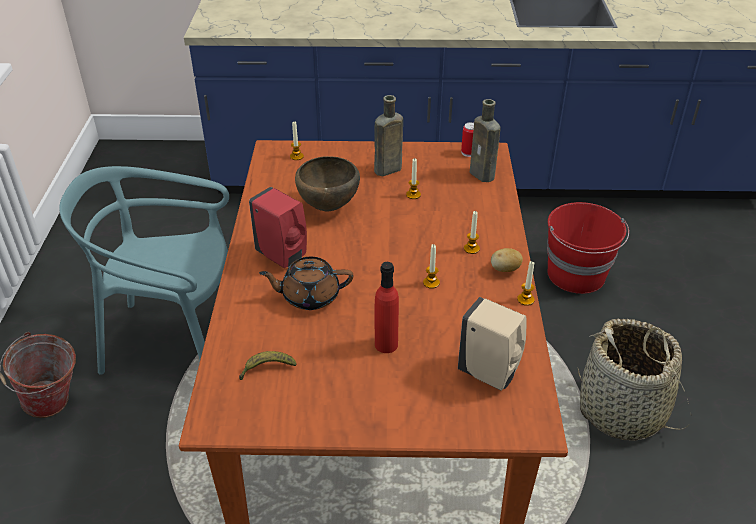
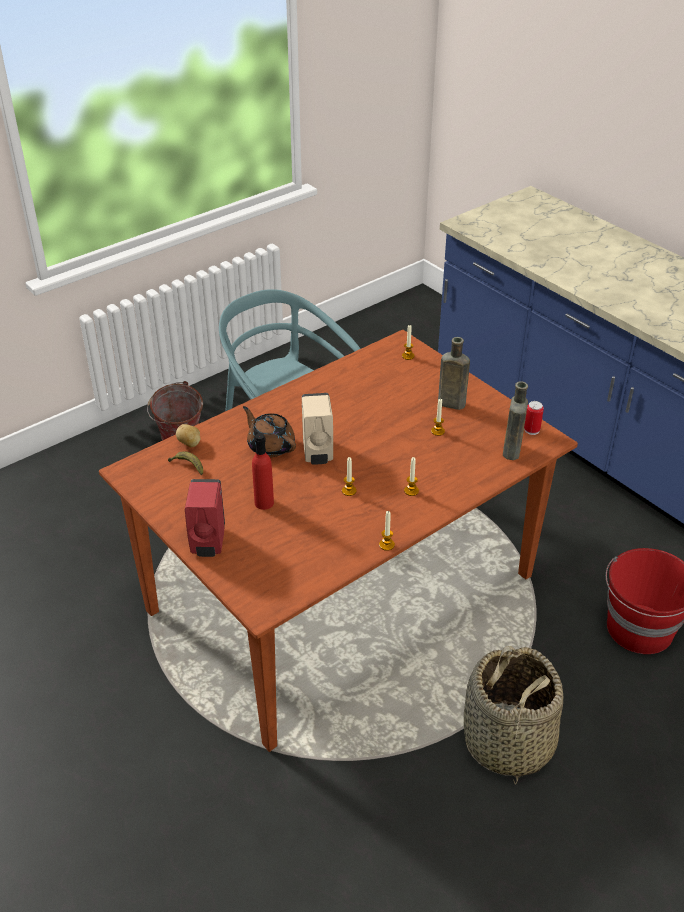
camera: 50 degrees right, 0 degrees up
red soap dispenser [249,187,307,268] -> red soap dispenser moved to [185,479,225,557]
brown bowl [295,156,360,211] -> none
beige soap dispenser [458,297,526,390] -> beige soap dispenser moved to [302,393,333,465]
potato [491,248,523,272] -> potato moved to [176,424,200,447]

